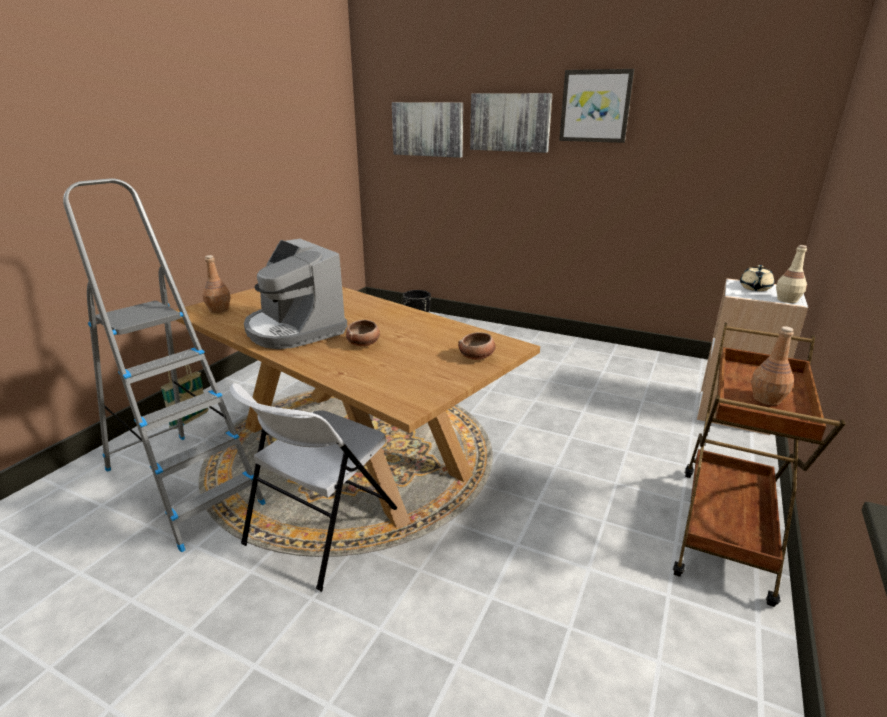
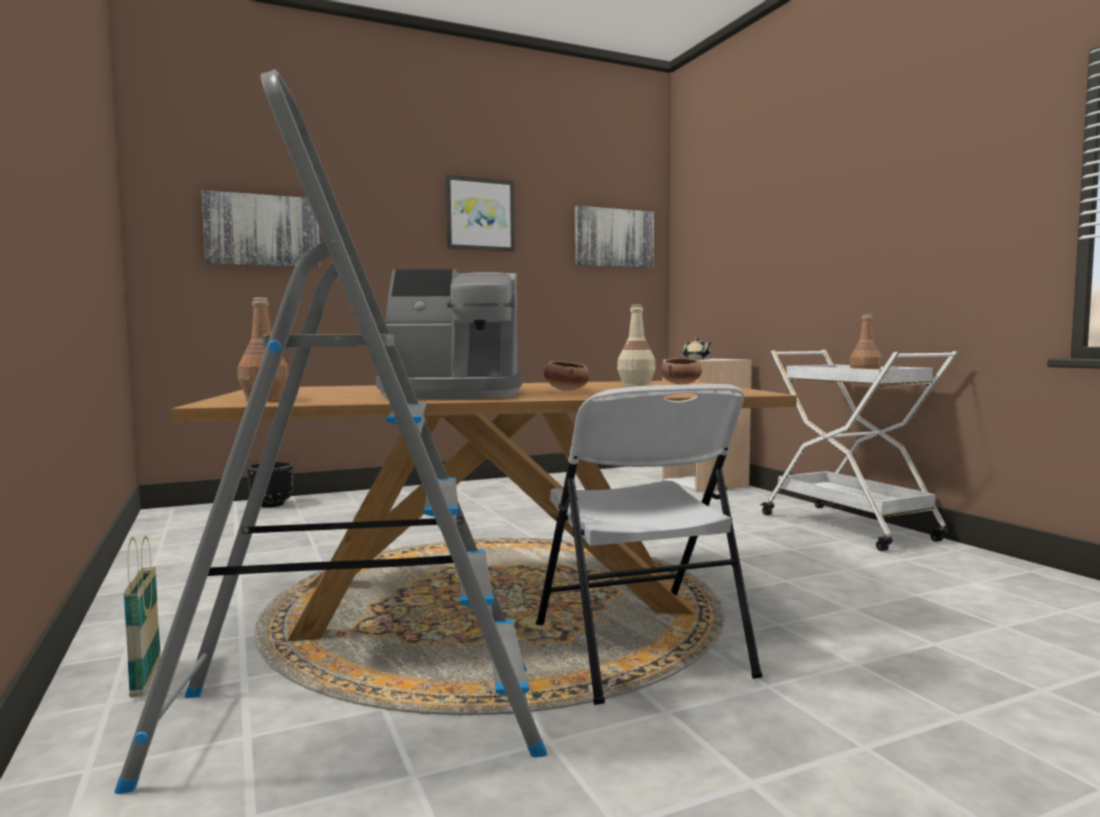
camera: 50 degrees left, 20 degrees down
picture [470,93,553,153] -> picture moved to [575,206,654,268]
brown cart [673,322,846,607] -> white cart [760,349,960,551]
beige bottle [776,245,807,303] -> beige bottle moved to [617,305,656,387]

